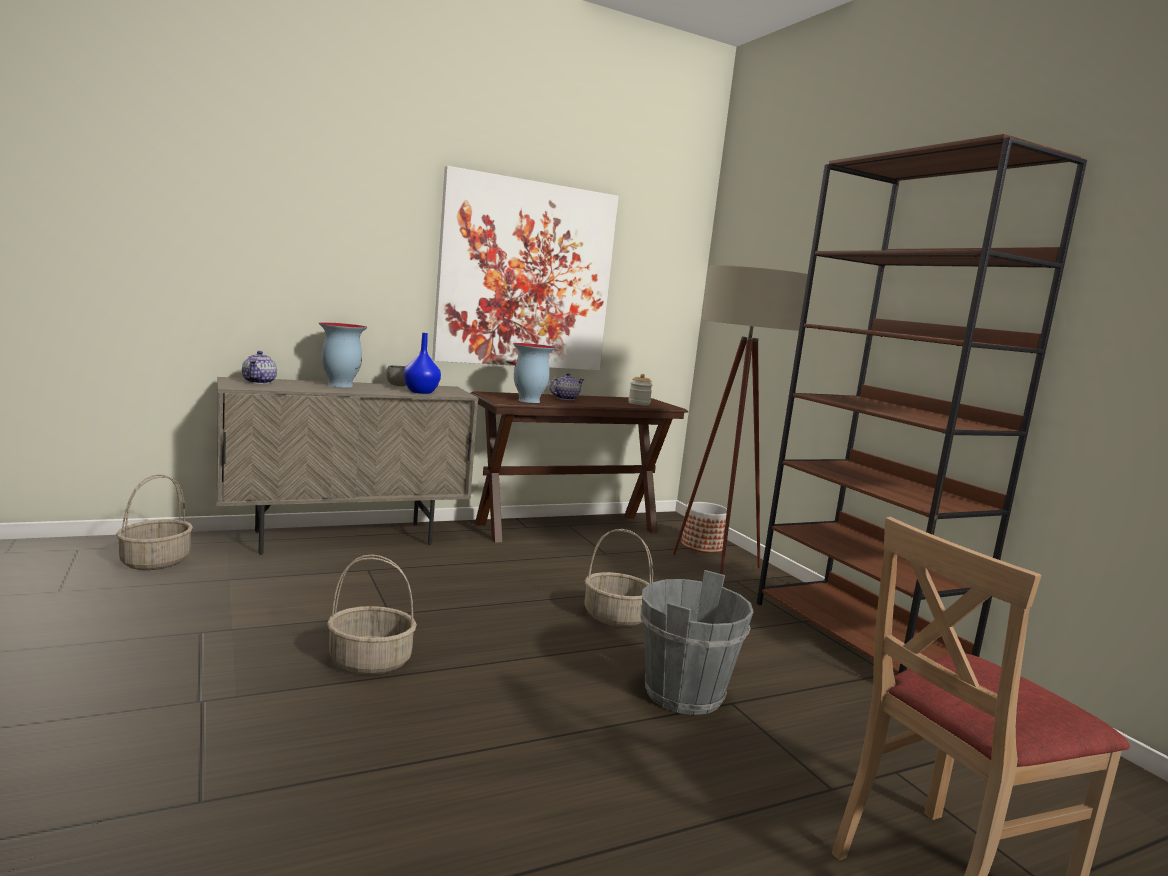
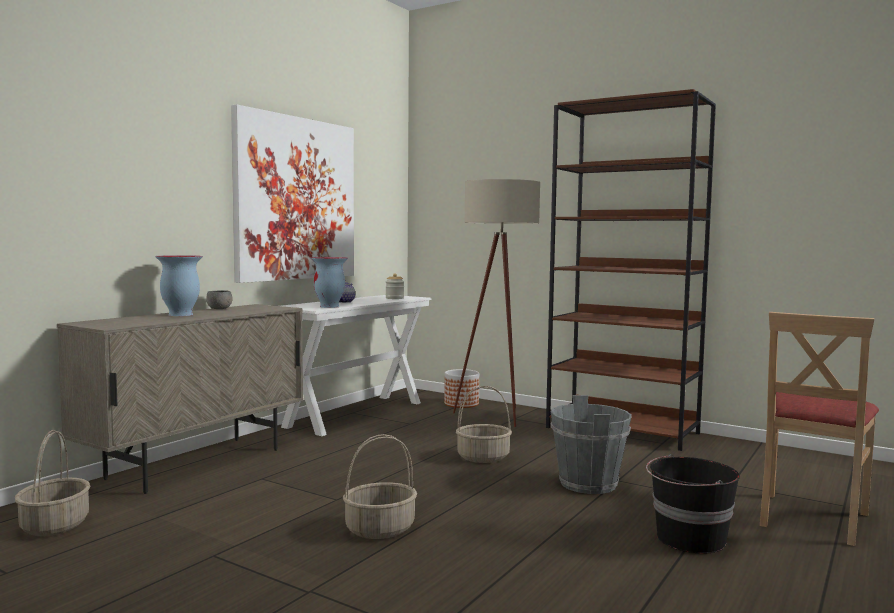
camera: 30 degrees left, 5 degrees down
teapot [242,351,277,384] -> none
blue vase [404,333,441,394] -> none
brown console table [471,391,688,543] -> white console table [281,295,432,436]
none -> black bucket [646,454,740,554]

